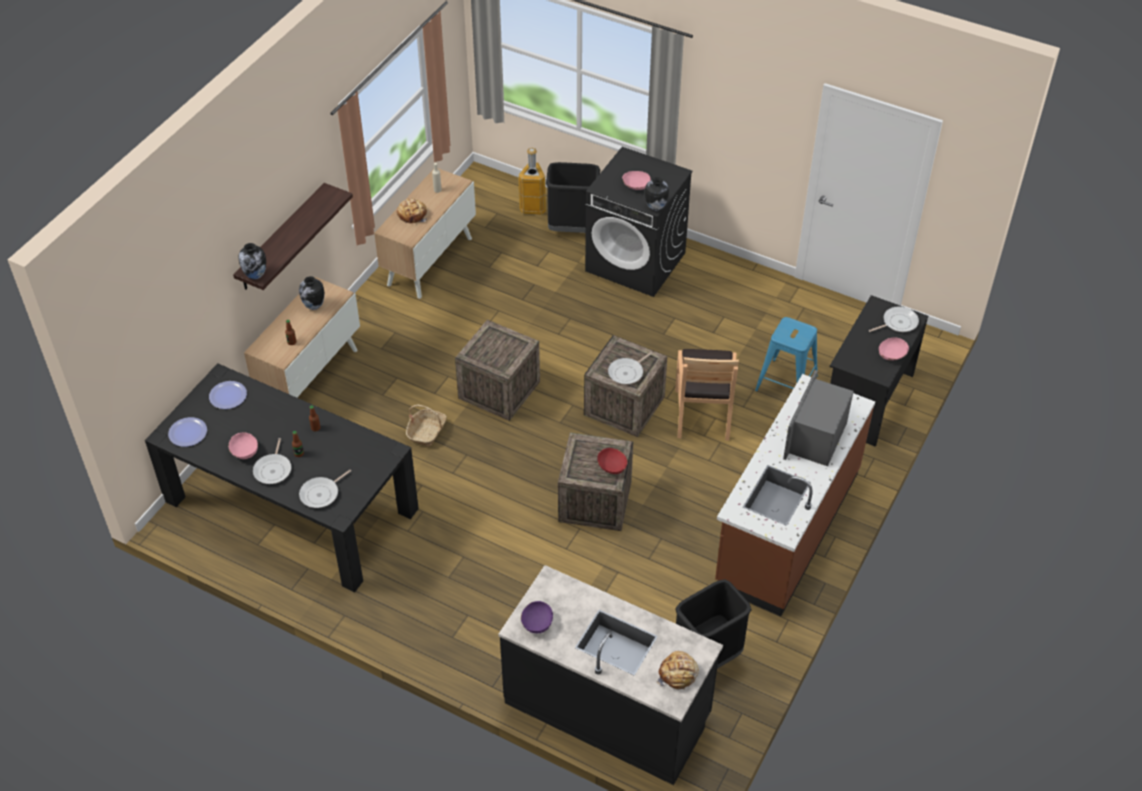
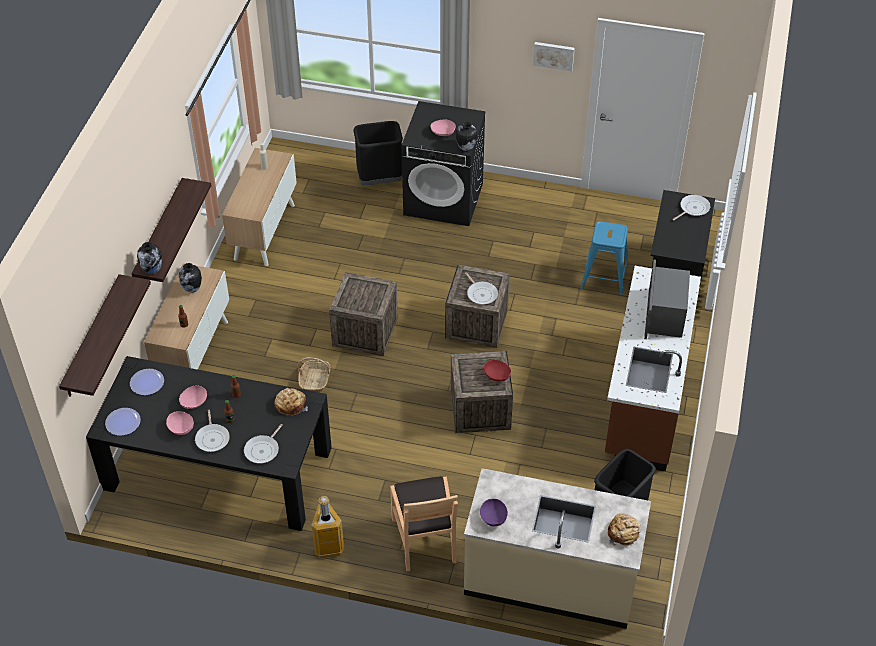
camera: 15 degrees left, 0 degrees up
bread [397,198,427,224] -> bread moved to [274,388,308,416]
black counter [498,565,723,785] -> beige counter [464,468,651,629]
trash can [518,148,546,215] -> trash can moved to [312,496,344,558]
frying pan [608,352,652,384] -> frying pan turned 60 degrees counterclockwise [465,272,498,305]
brown chair [675,349,739,441] -> brown chair moved to [390,476,458,571]
pink bowl [879,337,909,361] -> pink bowl moved to [179,385,207,409]
none -> shelf [59,274,151,397]
none -> picture [533,42,575,71]

